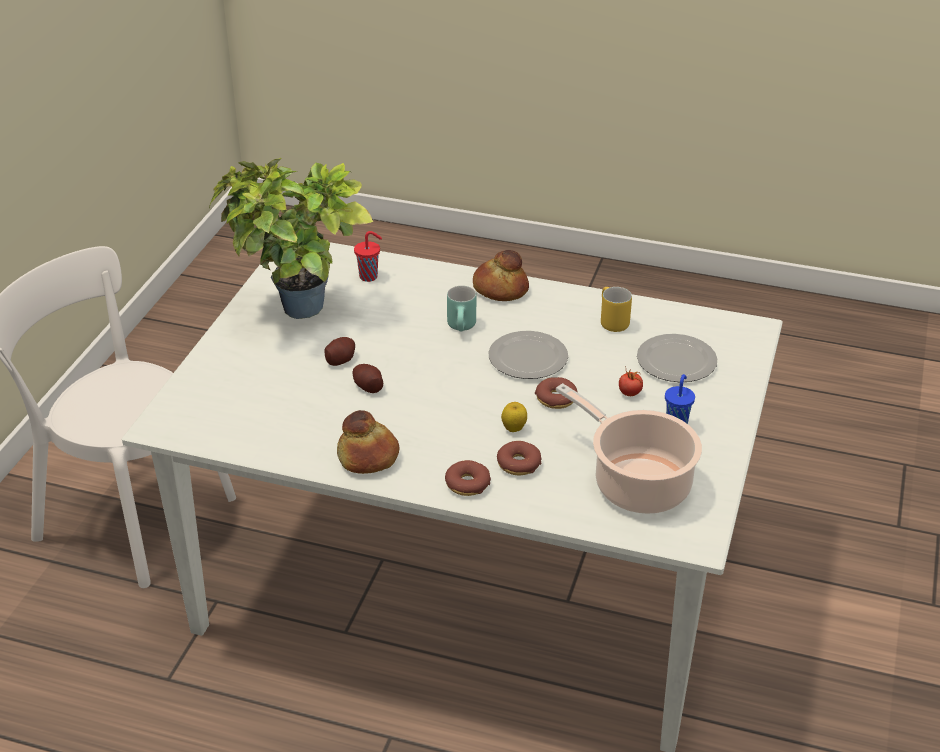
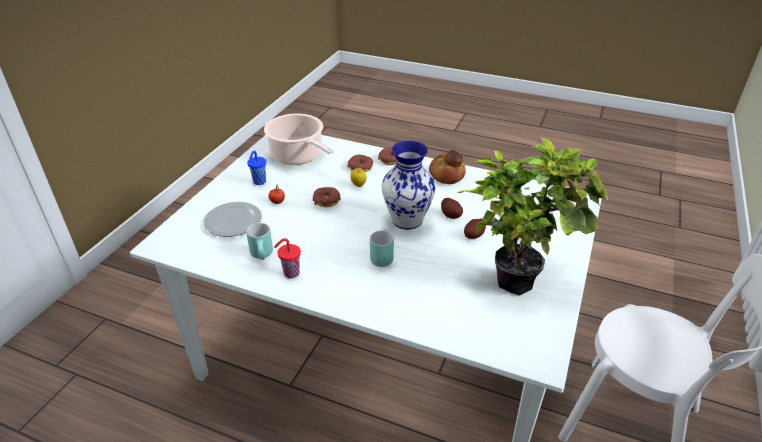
camera: 175 degrees left, 0 degrees up
red cup [354,231,382,282] -> red cup moved to [274,238,301,279]
bread [473,250,529,301] -> none
plate [488,331,568,379] -> none
yellow mug [601,287,632,332] -> turquoise mug [246,223,273,260]
none -> vase [382,141,436,230]

